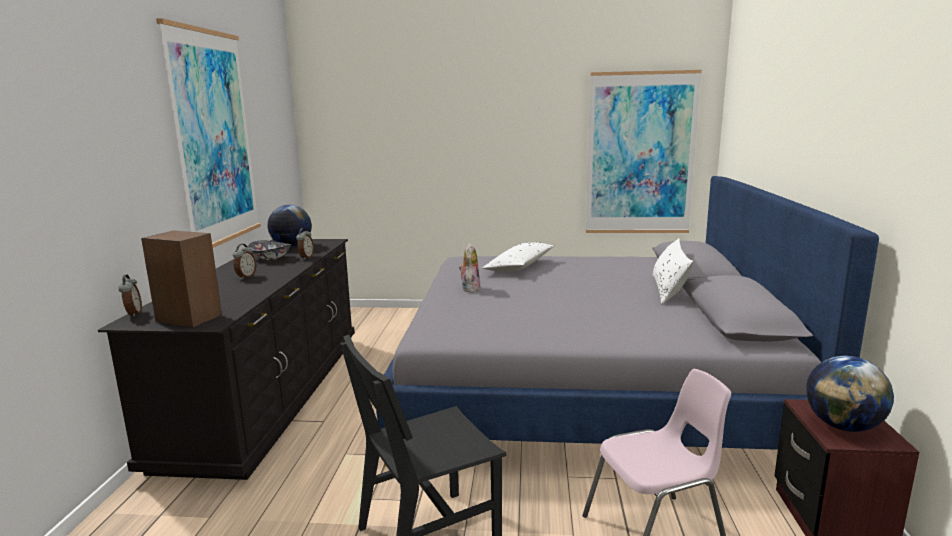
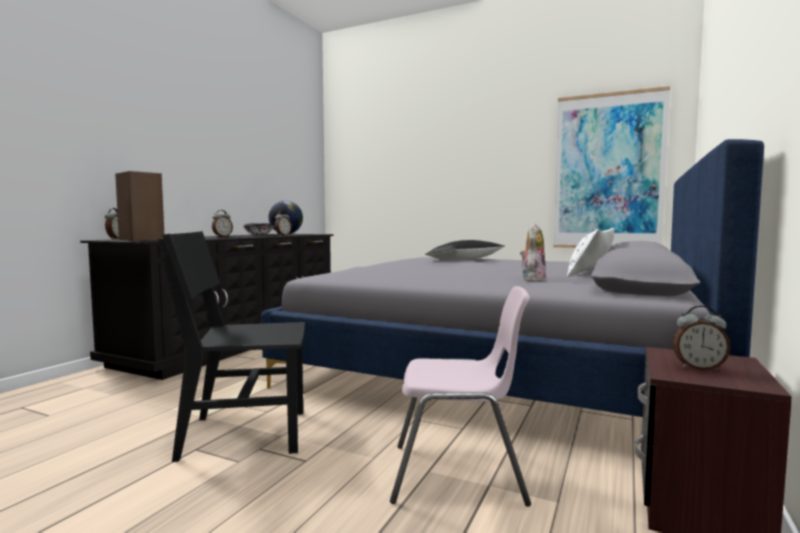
camera: 20 degrees right, 10 degrees down
picture [156,18,261,248] -> none
plush toy [459,243,480,292] -> plush toy moved to [520,223,546,282]
white pillow [483,242,554,272] -> black pillow [425,240,505,260]
globe [806,356,894,432] -> alarm clock [672,305,731,370]

